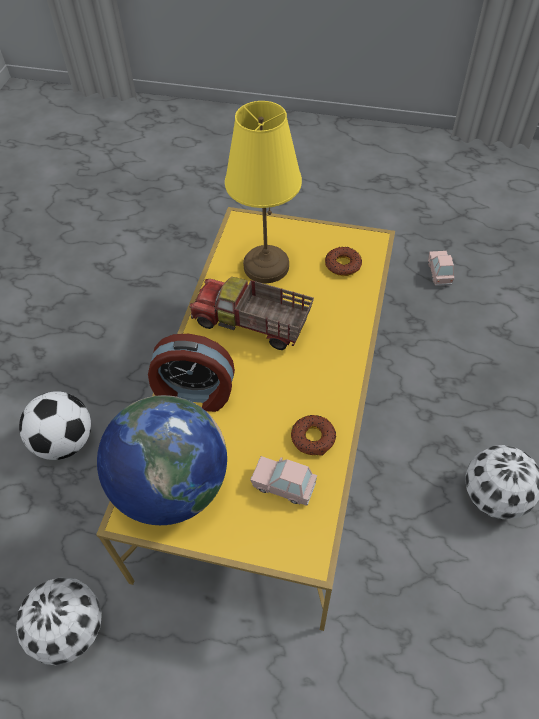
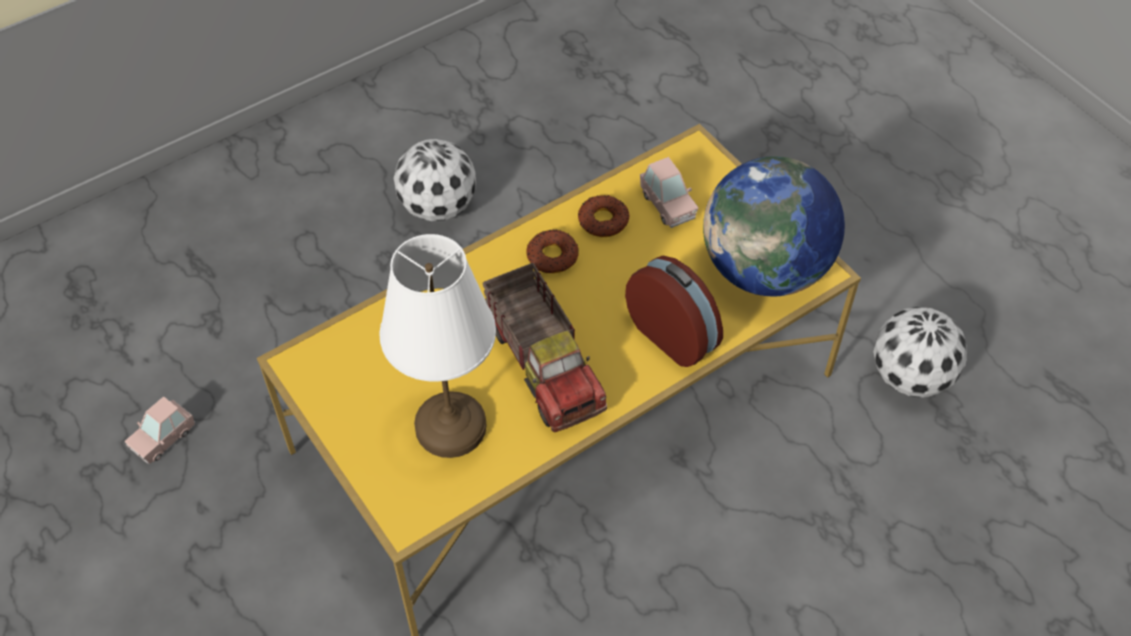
camera: 140 degrees left, 0 degrees up
football [19,391,91,460] -> none
yellow table lamp [225,101,302,283] -> white table lamp [379,234,496,458]
donut [325,247,362,276] -> donut moved to [526,229,579,273]

